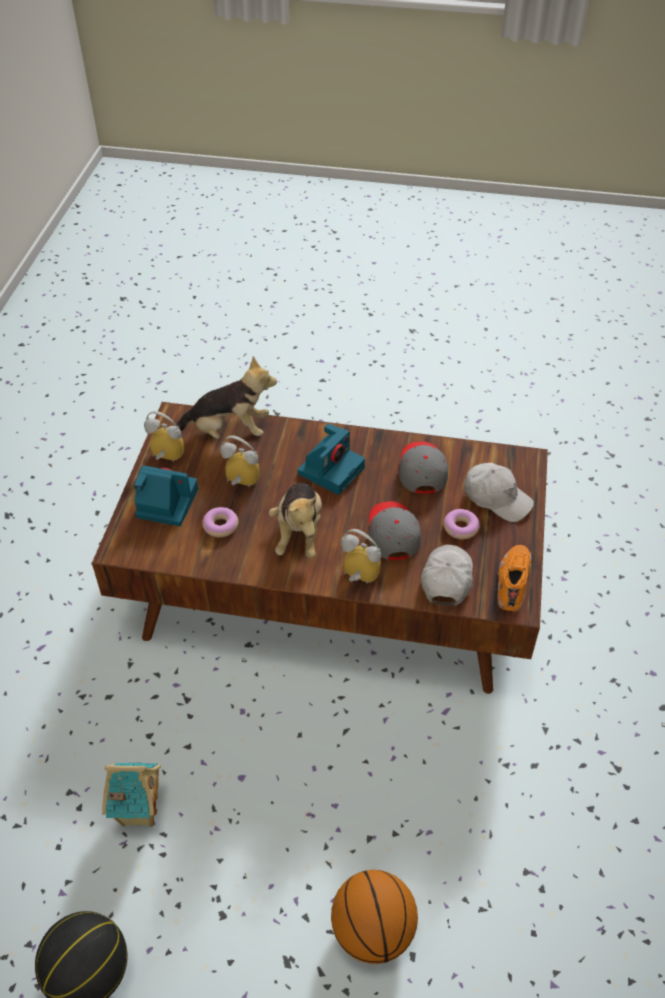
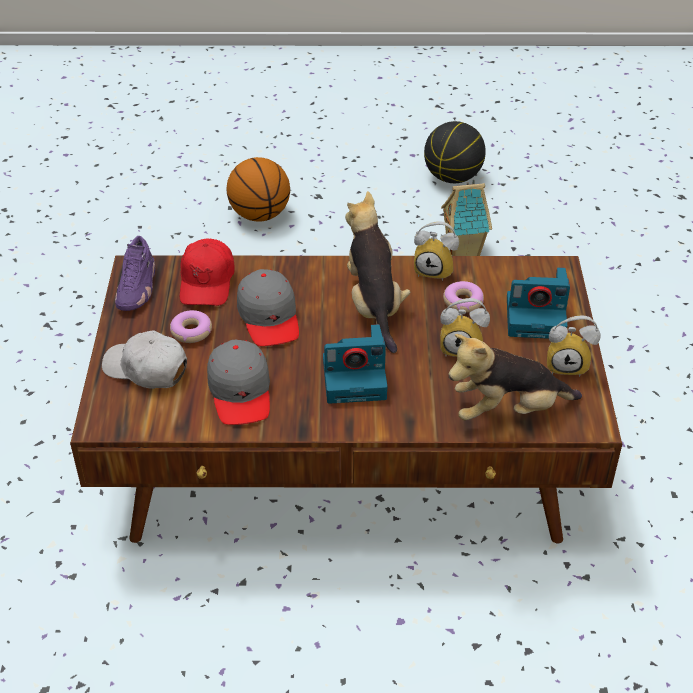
camera: 170 degrees right, 5 degrees down
camera [297,423,365,495] -> camera turned 120 degrees counterclockwise [323,324,387,404]
alarm clock [341,529,381,584] -> alarm clock moved to [414,221,459,281]
white cap [421,545,473,606] -> red cap [180,238,235,306]
orange shoe [497,545,531,612] -> purple shoe [115,236,155,311]

